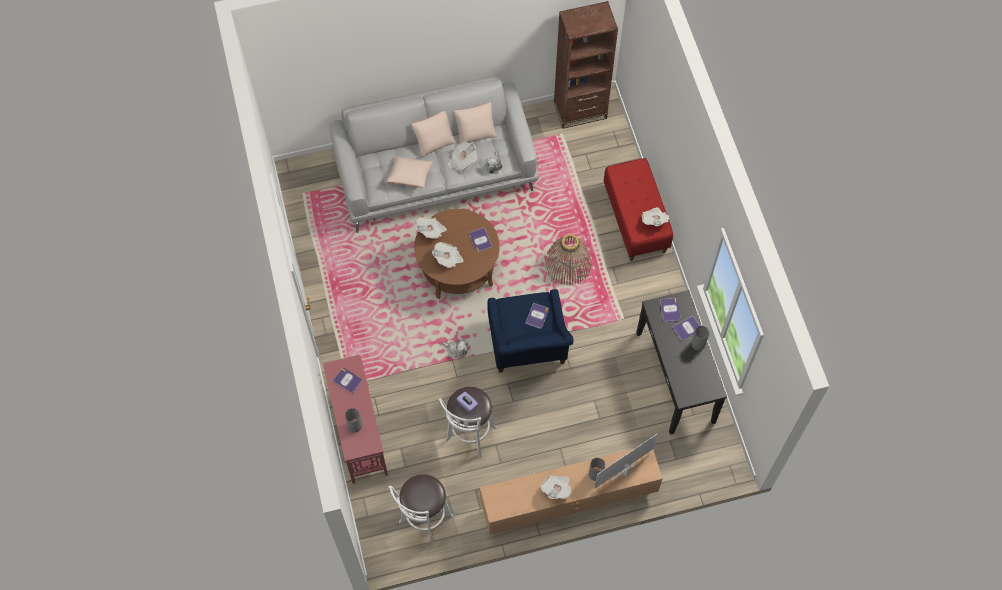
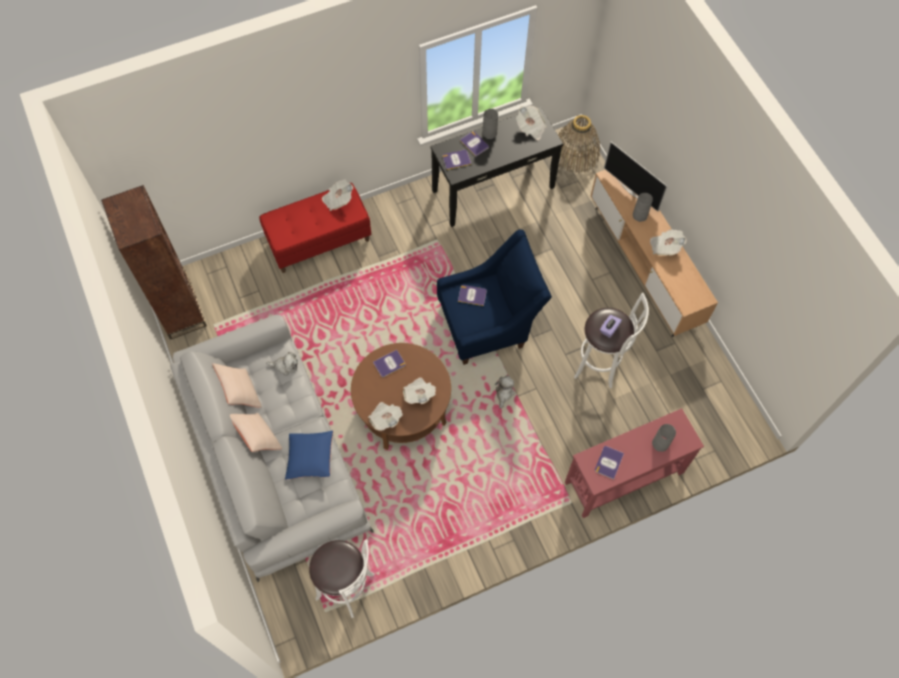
camera: 100 degrees left, 0 degrees up
beige pillow [387,156,432,188] -> blue pillow [285,430,333,480]
white stool [389,474,454,545] -> white stool moved to [309,539,374,618]
newspaper [448,141,477,172] -> newspaper moved to [516,106,547,140]
basket [545,234,592,285] -> basket moved to [558,115,600,173]

